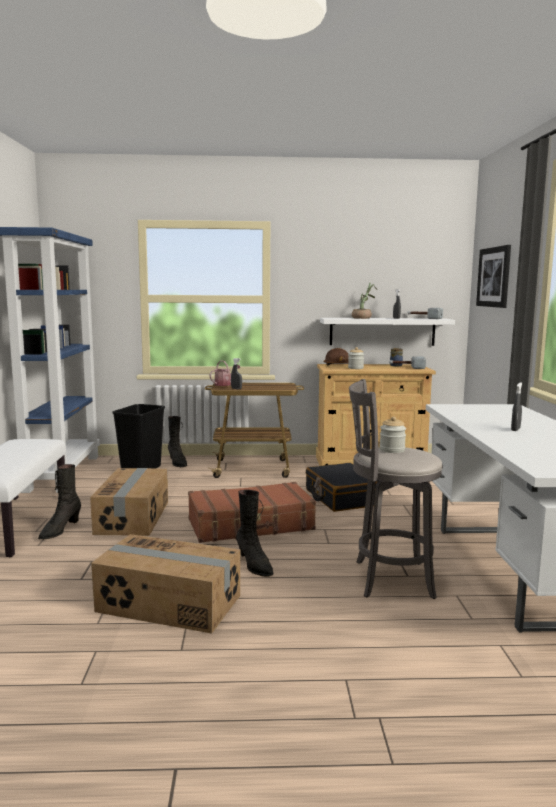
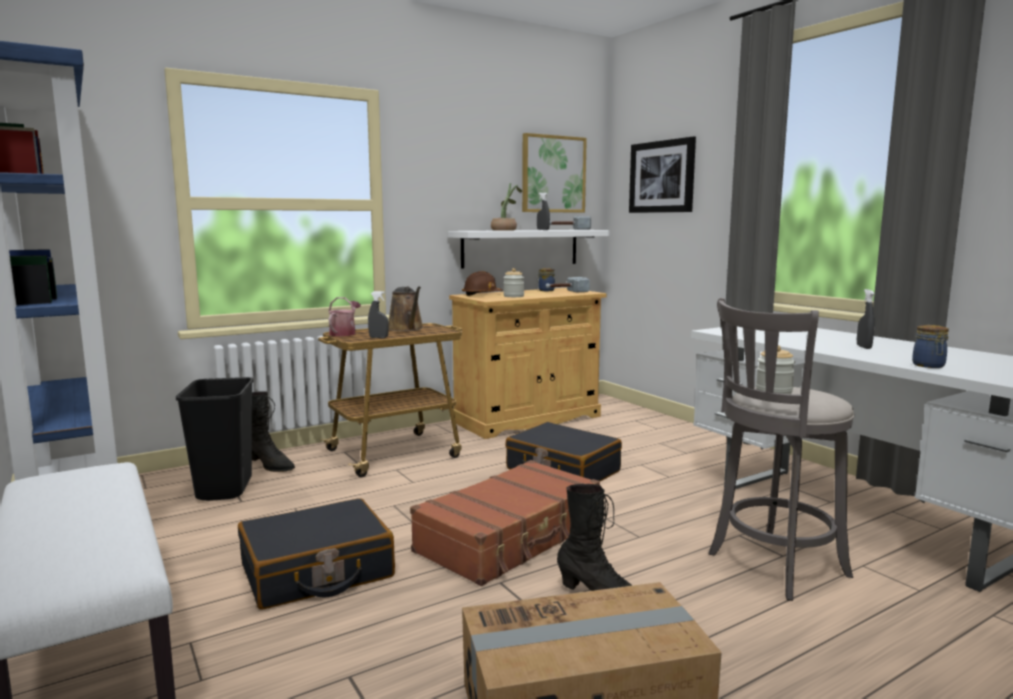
camera: 30 degrees left, 0 degrees up
black boot [38,464,81,539] -> none
cardboard box [90,468,168,536] -> black suitcase [238,498,395,609]
none -> brown watering can [389,286,423,331]
none -> picture [522,133,587,213]
none -> jar [912,325,949,368]

